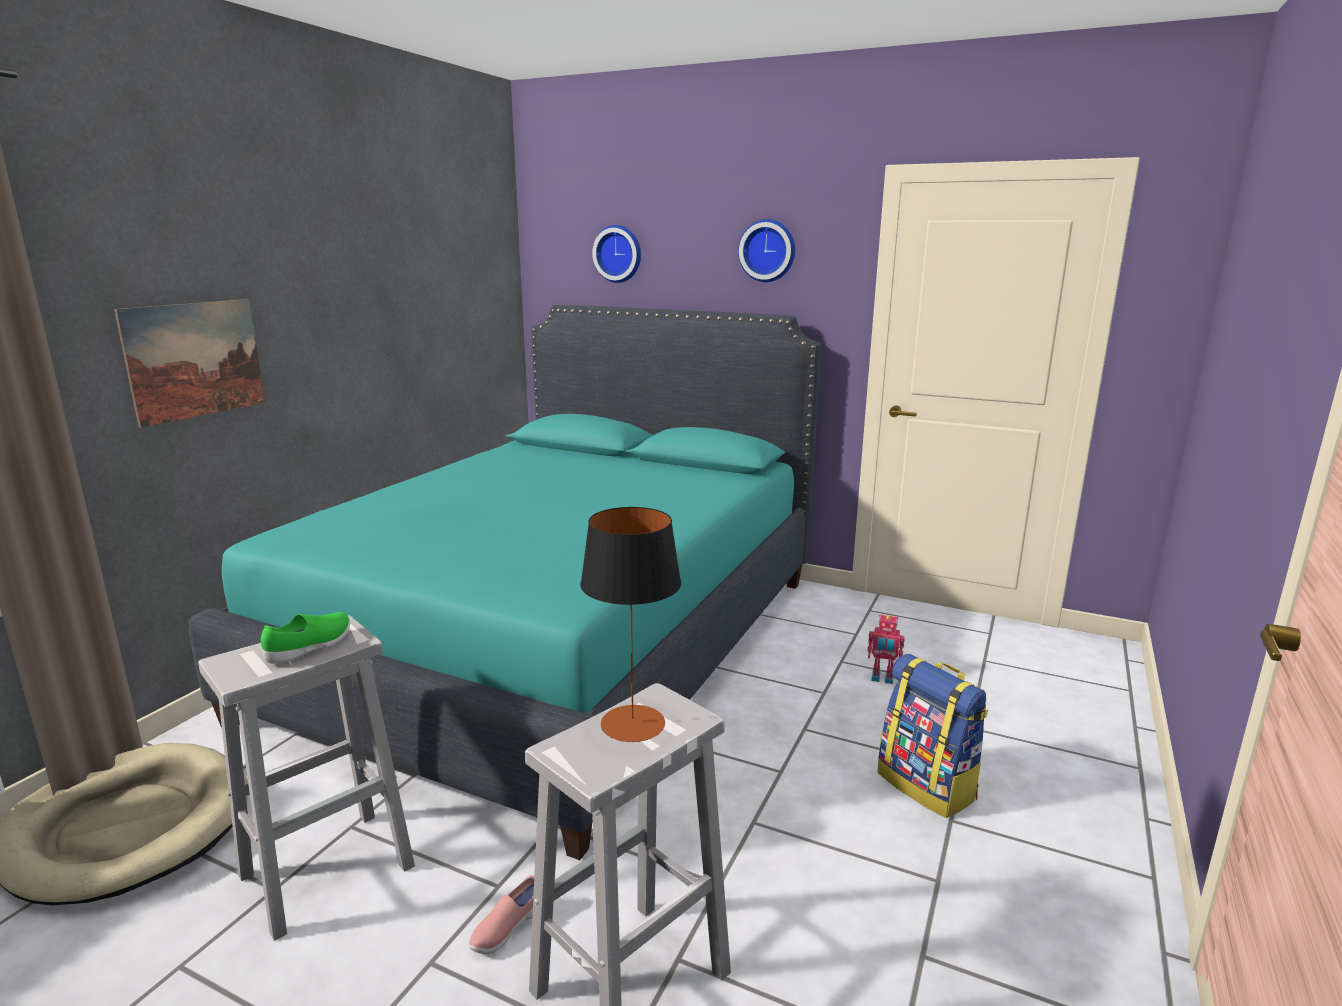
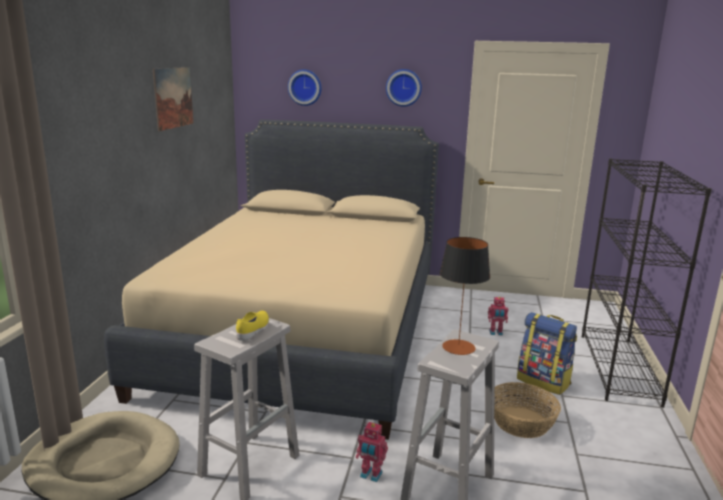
camera: 15 degrees left, 0 degrees up
picture [114,299,265,428] -> picture moved to [153,67,193,131]
turquoise bed [189,305,822,860] -> beige bed [104,120,439,440]
green shoe [261,612,350,664] -> yellow shoe [236,311,269,341]
pink shoe [469,875,534,954] -> toy robot [356,422,388,482]
none -> basket [494,382,561,438]
none -> black bookcase [582,159,712,408]

